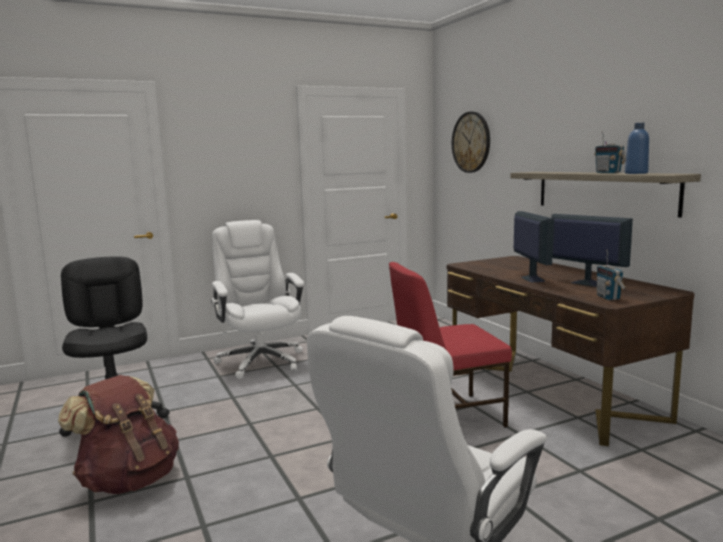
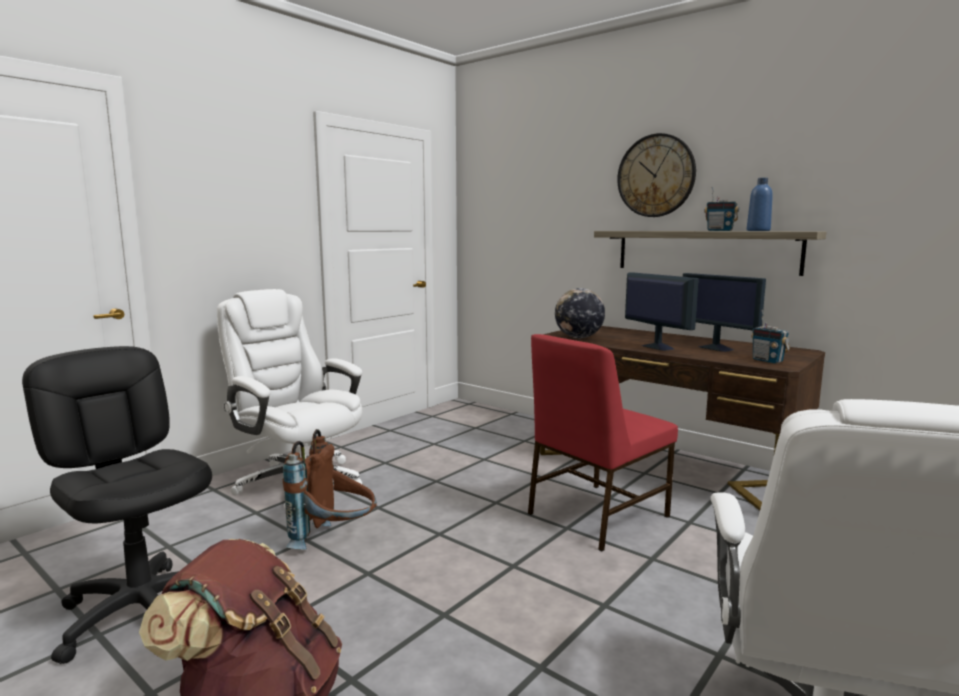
camera: 25 degrees left, 0 degrees up
wall clock [452,112,490,173] -> wall clock moved to [617,133,696,217]
monitor [552,214,633,287] -> monitor turned 150 degrees counterclockwise [683,273,766,352]
none -> brown backpack [283,429,377,549]
none -> globe [555,288,605,338]

